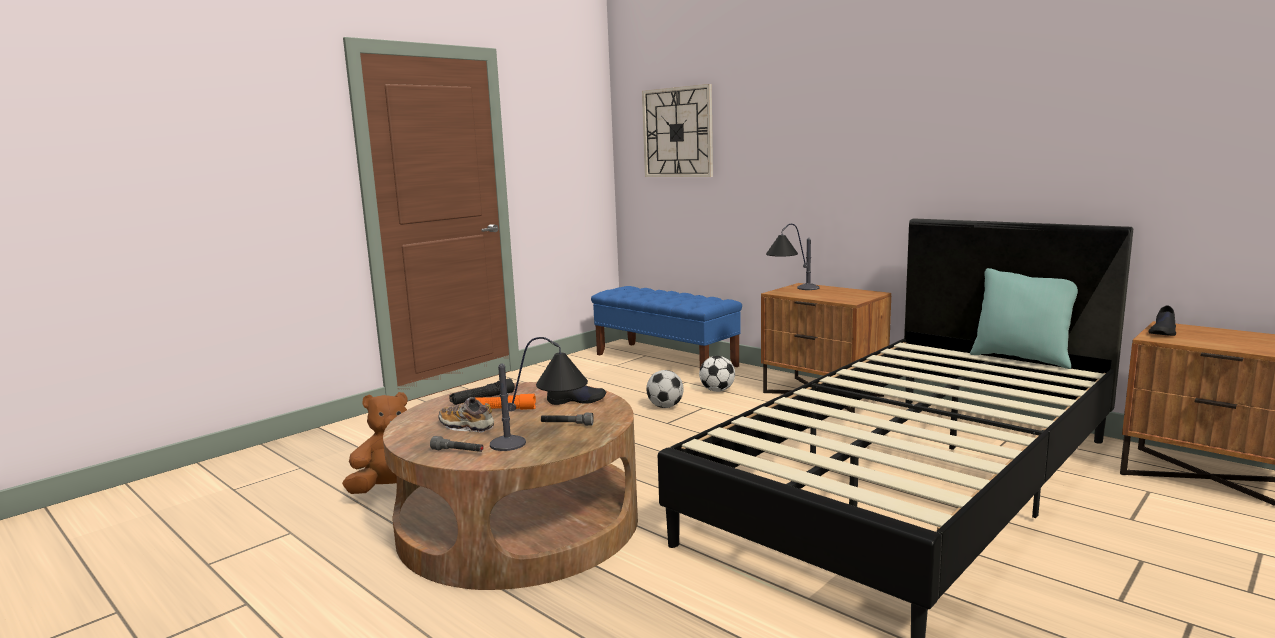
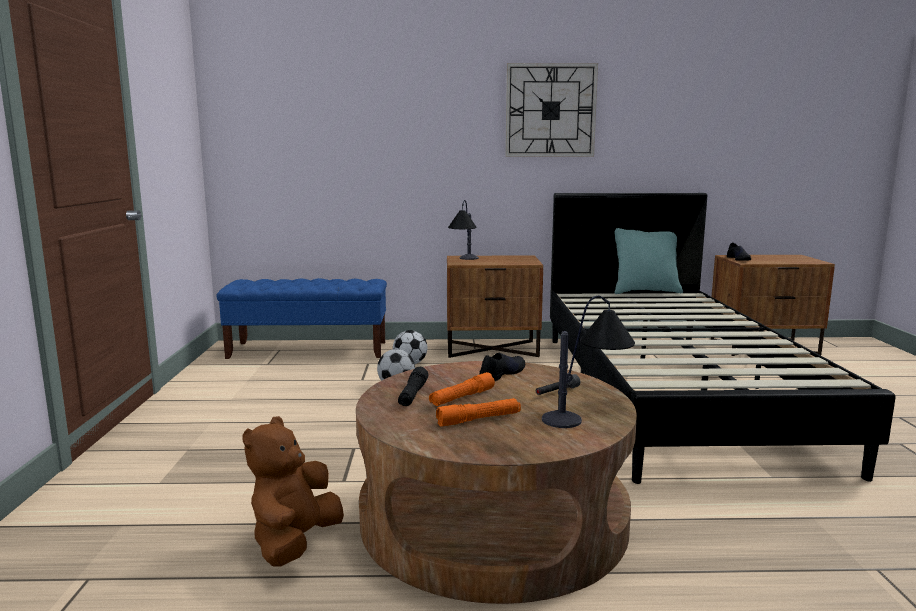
camera: 45 degrees left, 0 degrees up
grey flashlight [430,436,484,452] -> none
shoe [438,397,494,433] -> orange flashlight [436,398,521,427]
wall clock [642,84,713,177] -> wall clock moved to [505,63,598,157]

